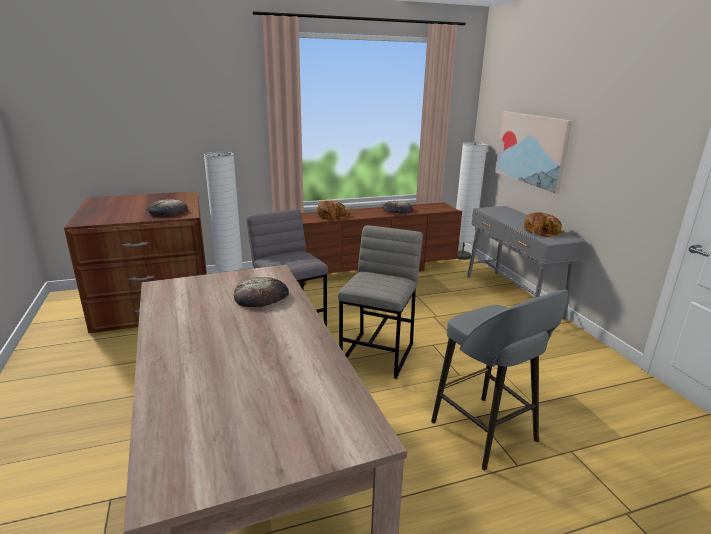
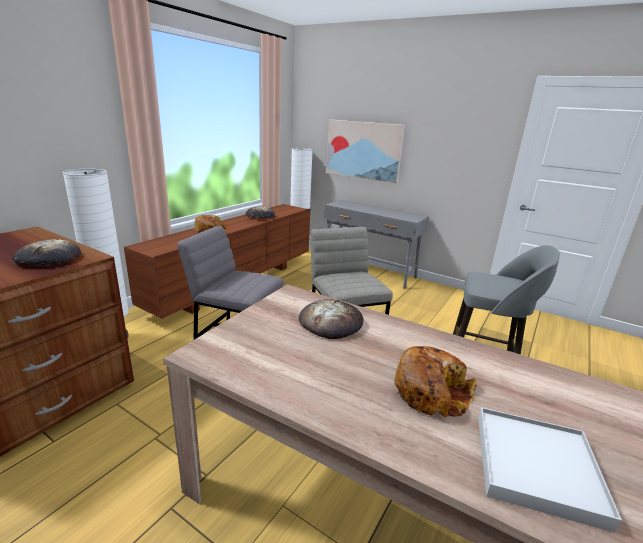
camera: 40 degrees left, 0 degrees up
bread [524,212,565,237] -> bread moved to [394,346,477,417]
none -> white tray [478,407,622,533]

